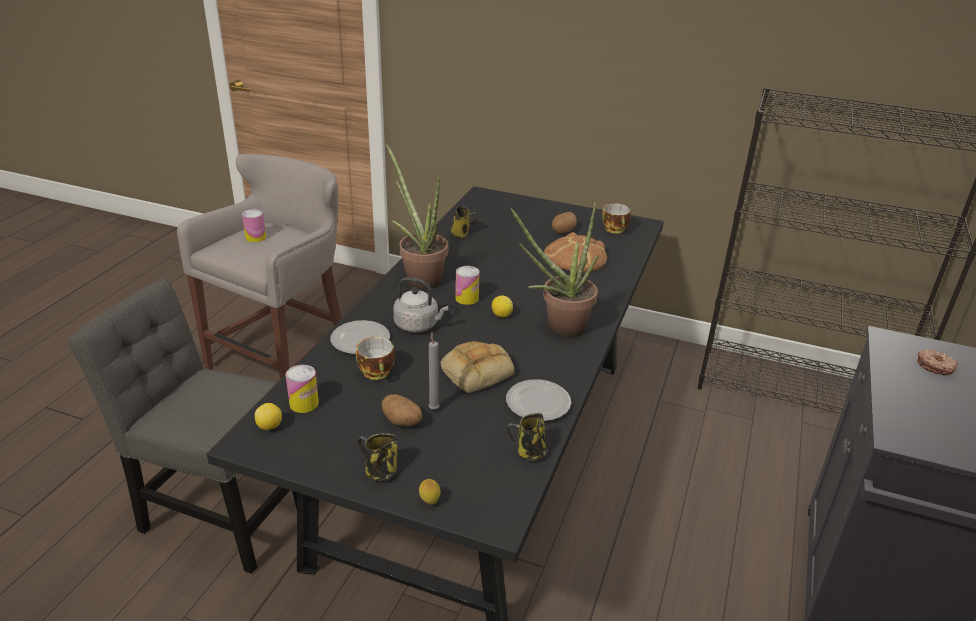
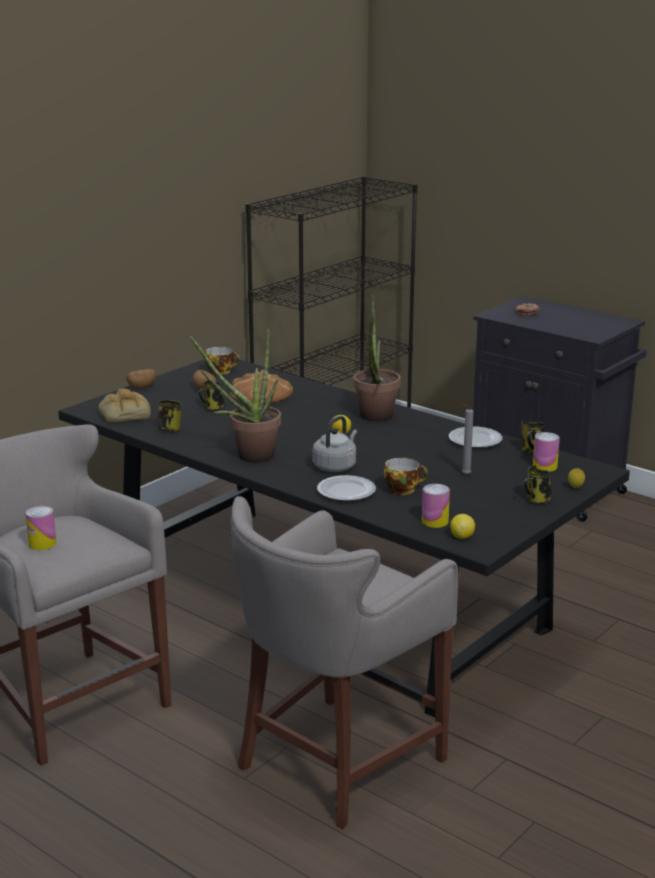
camera: 70 degrees left, 10 degrees down
grey chair [69,279,297,574] -> grey stool [231,496,458,829]
potato [382,394,423,426] -> potato moved to [126,369,157,389]
bread [441,341,515,393] -> bread moved to [99,389,151,423]
can [455,266,480,305] -> can moved to [533,432,560,472]
none -> mug [198,380,226,411]

